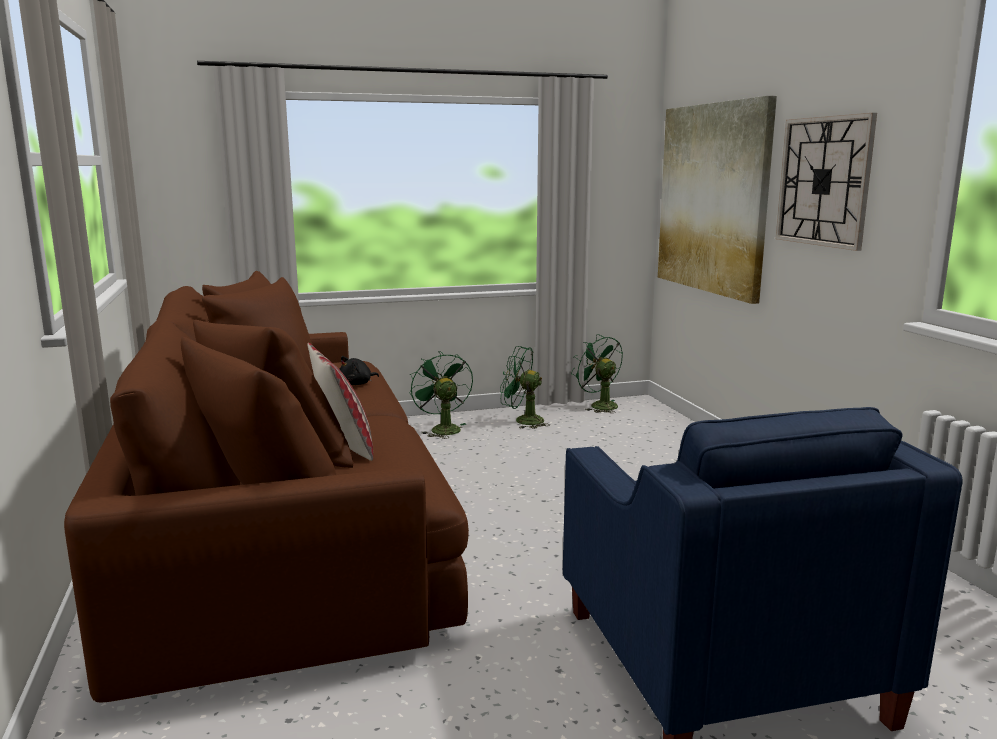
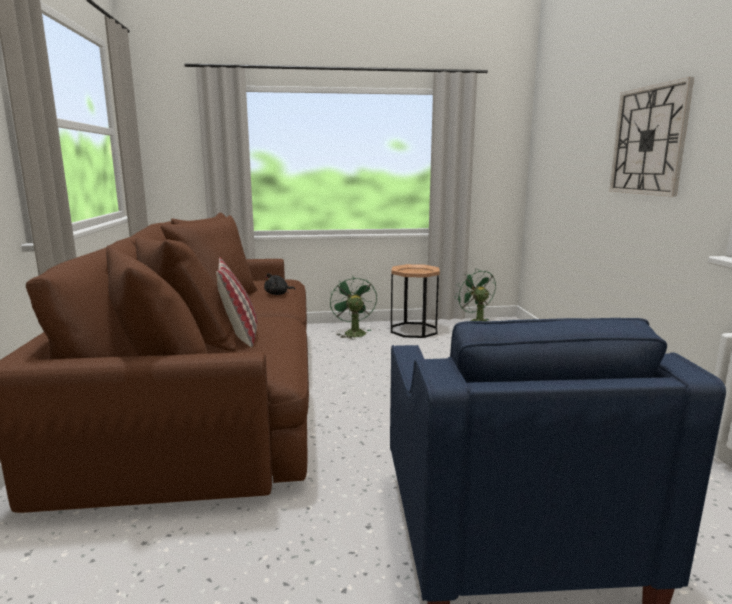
camera: 10 degrees right, 0 degrees up
green fan [500,346,550,429] -> brown side table [391,264,440,338]
picture [658,96,777,304] -> none

